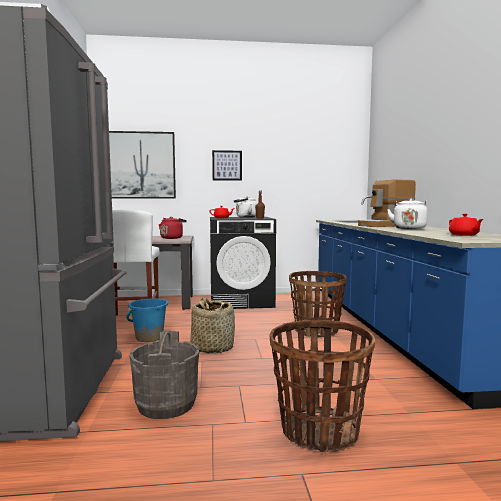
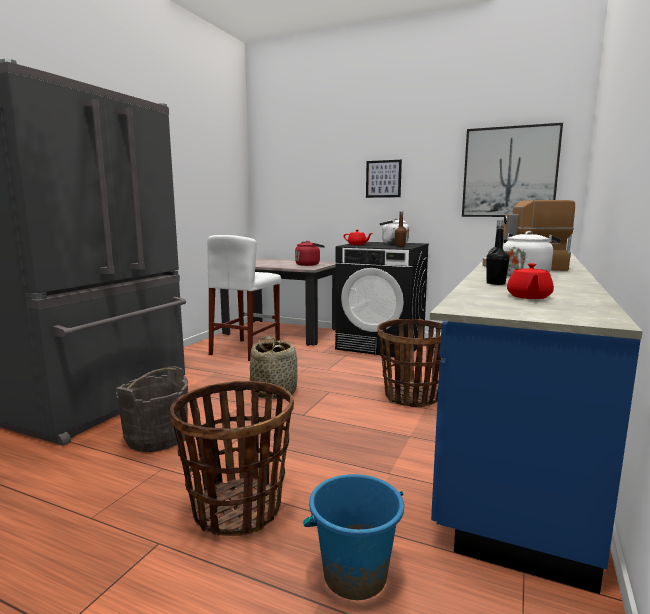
camera: 30 degrees right, 5 degrees up
picture [109,131,176,199] -> picture moved to [462,123,563,217]
blue bucket [126,299,168,342] -> blue bucket moved to [303,474,404,600]
none -> black bottle [486,220,510,285]

